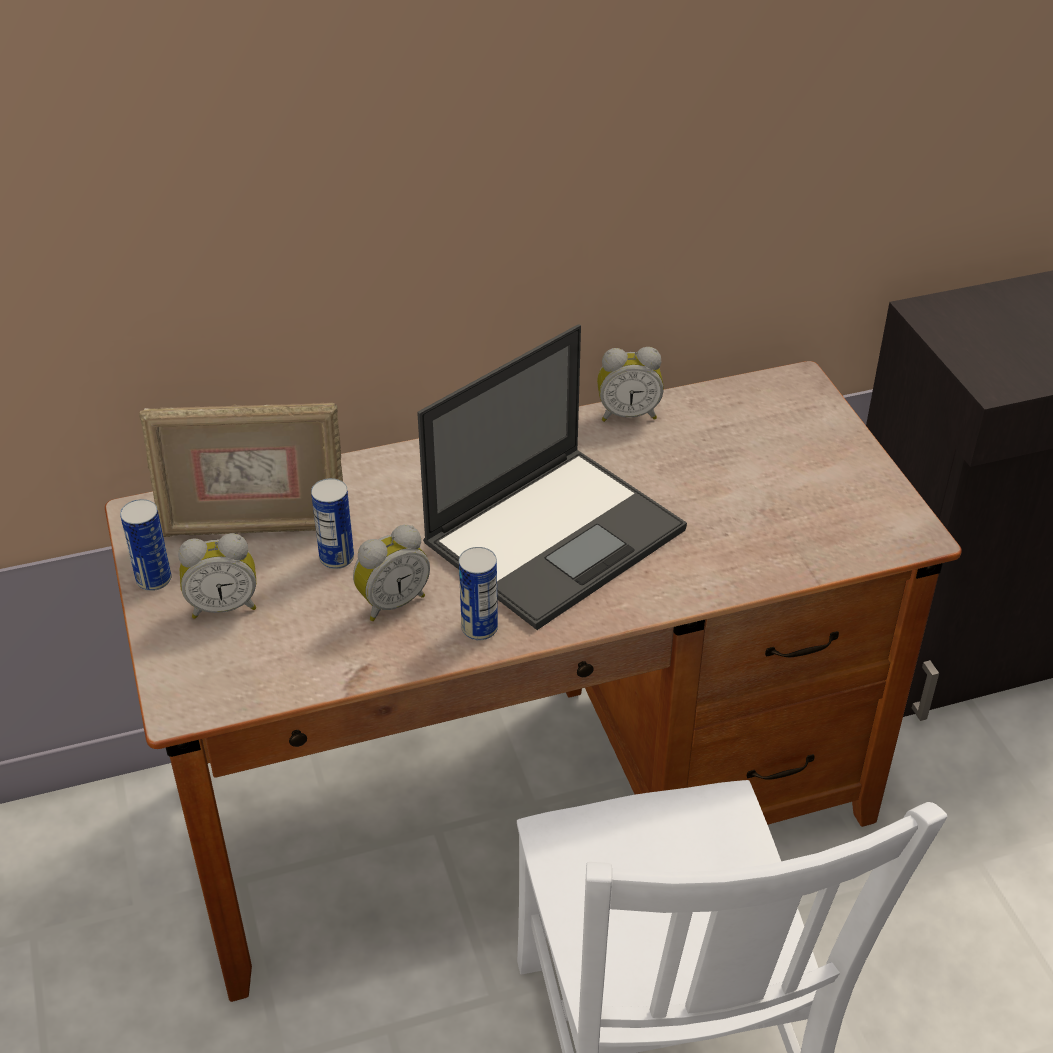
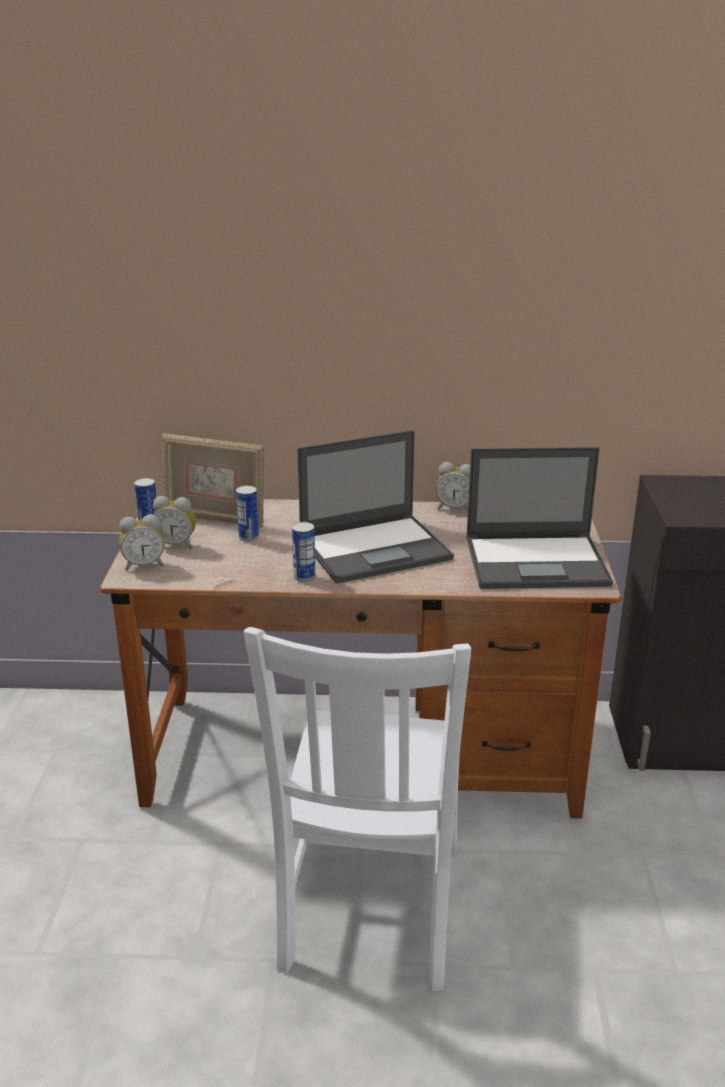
camera: 20 degrees right, 15 degrees down
alarm clock [353,525,430,621] -> alarm clock moved to [119,514,164,570]
none -> laptop [466,447,613,589]

